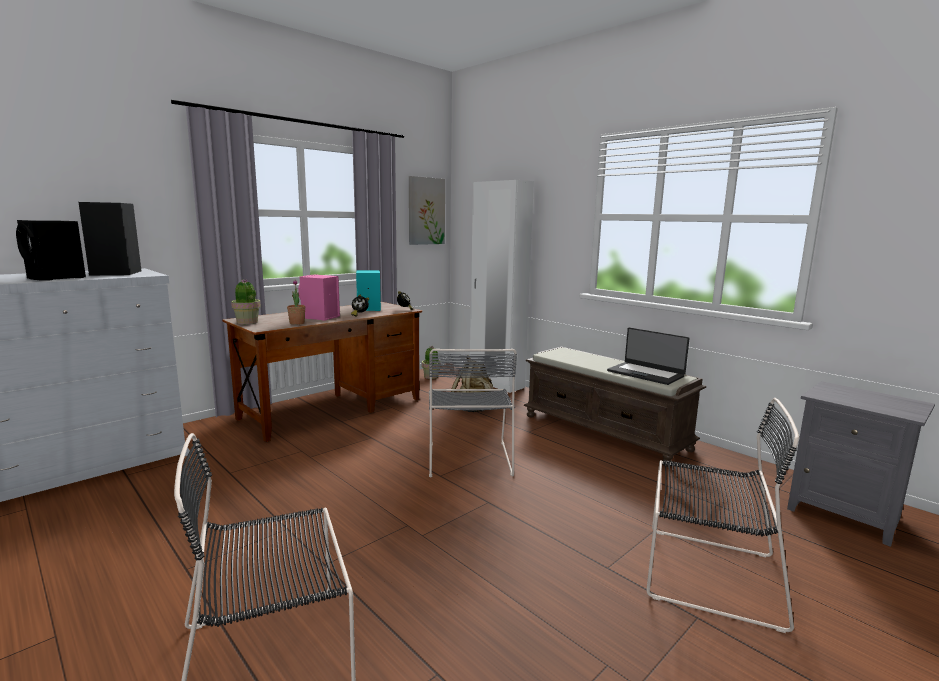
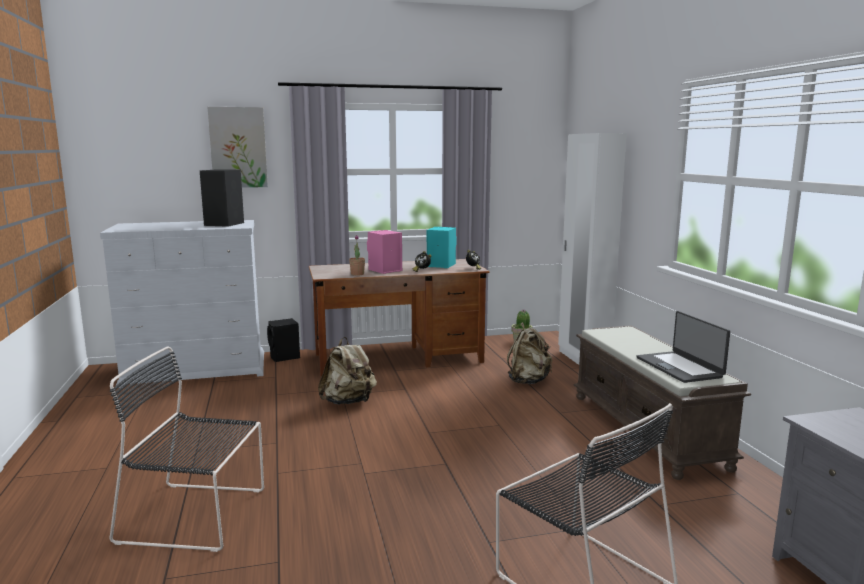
camera: 30 degrees right, 0 degrees up
black speaker [16,220,86,281] -> black speaker moved to [267,318,300,362]
potted plant [231,279,261,324] -> none
picture [409,176,445,245] -> picture moved to [208,107,268,188]
grey chair [429,349,517,478] -> none
none -> beige backpack [318,337,377,405]

